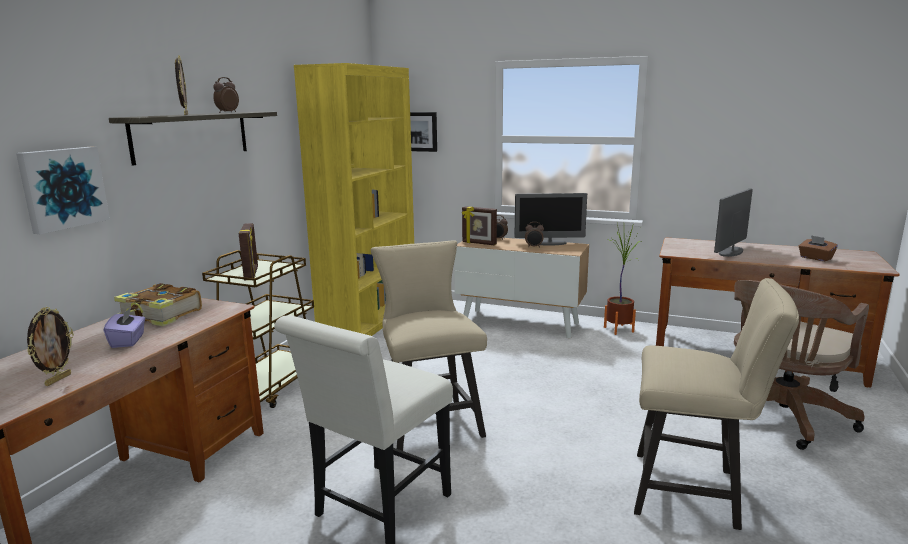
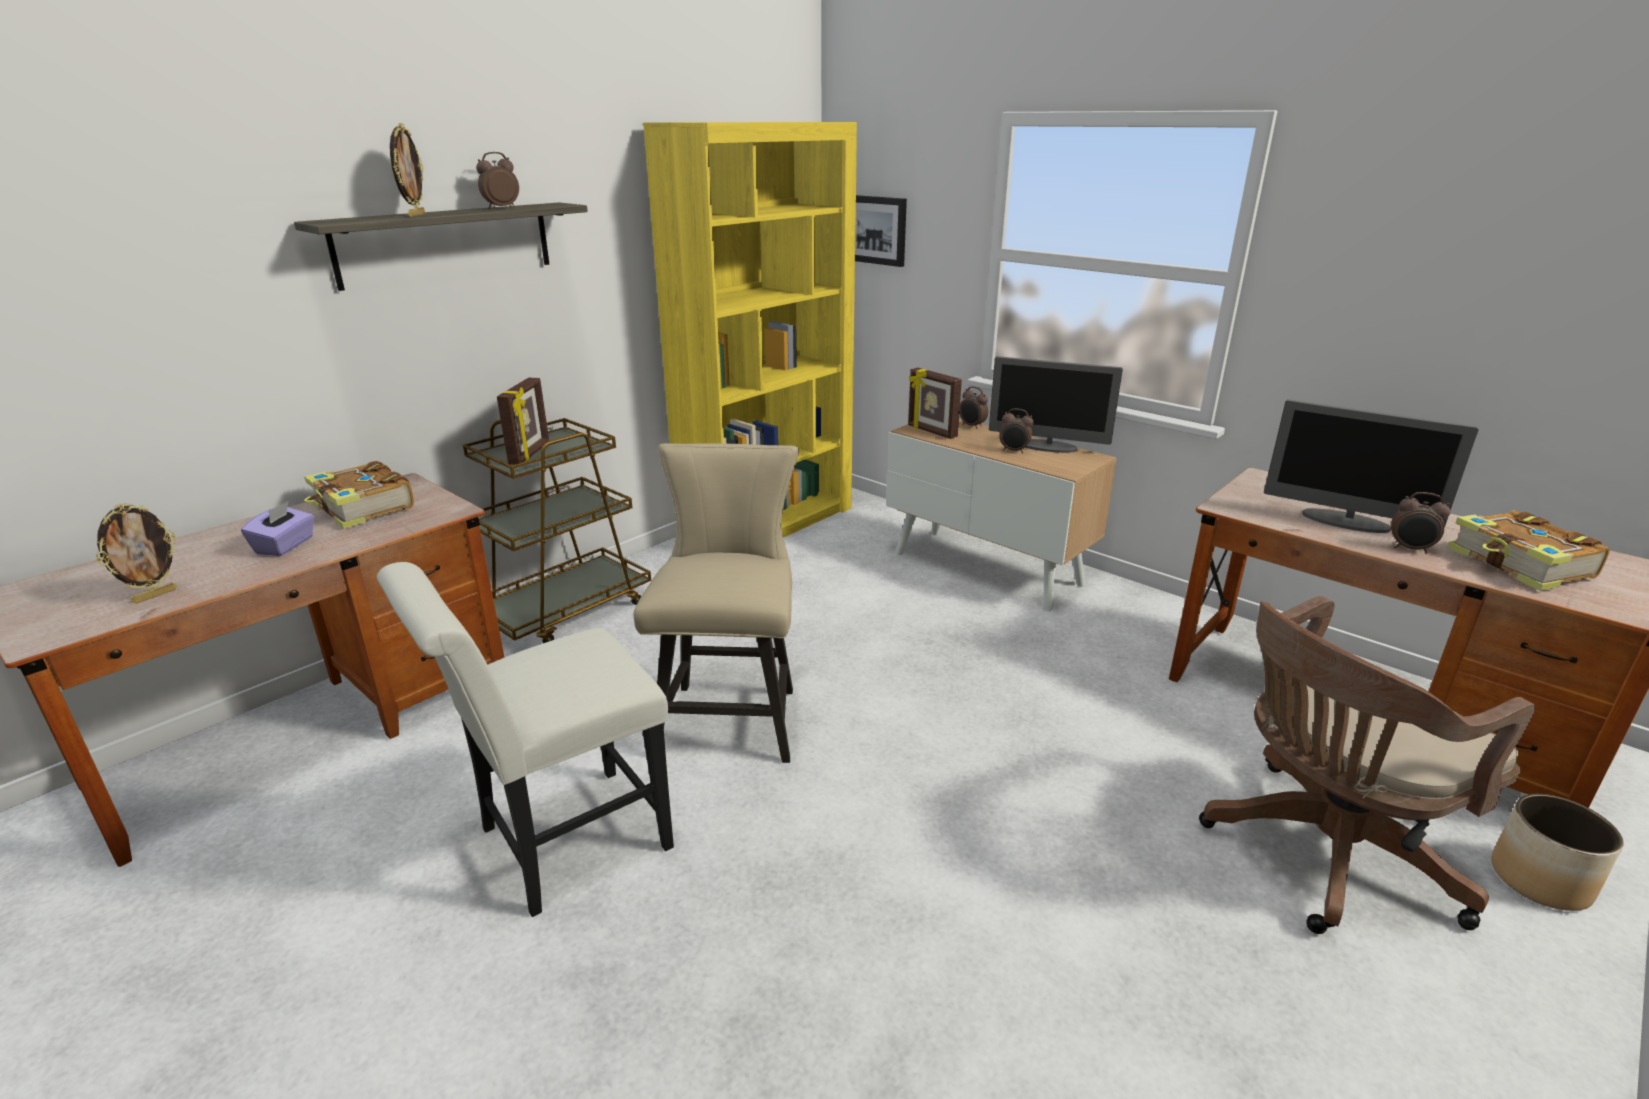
camera: 20 degrees right, 10 degrees up
picture [16,147,110,234] -> none
potted plant [604,224,641,335] -> none
beige chair [634,278,799,530] -> none
monitor [714,189,753,257] -> monitor turned 120 degrees counterclockwise [1264,399,1478,533]
brown tissue box [799,235,838,261] -> book [1447,510,1610,591]
none -> alarm clock [1391,492,1451,554]
none -> planter [1491,794,1624,911]

